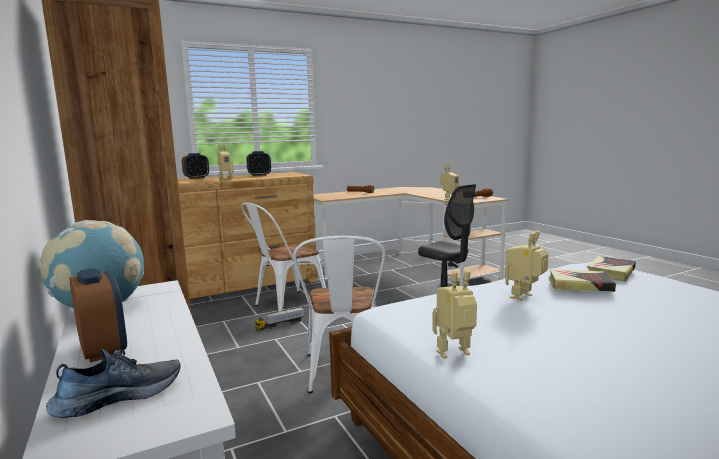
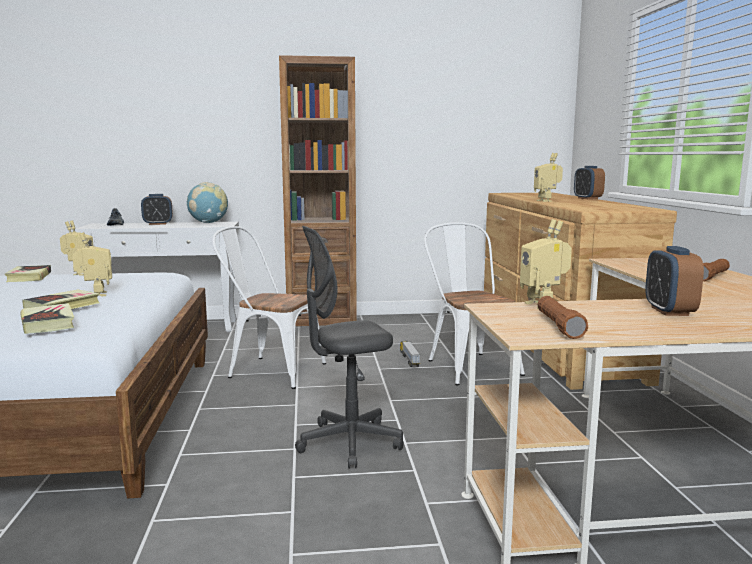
camera: 110 degrees right, 0 degrees up
alarm clock [246,151,271,176] -> alarm clock moved to [645,246,704,316]
none -> book [5,265,51,282]

